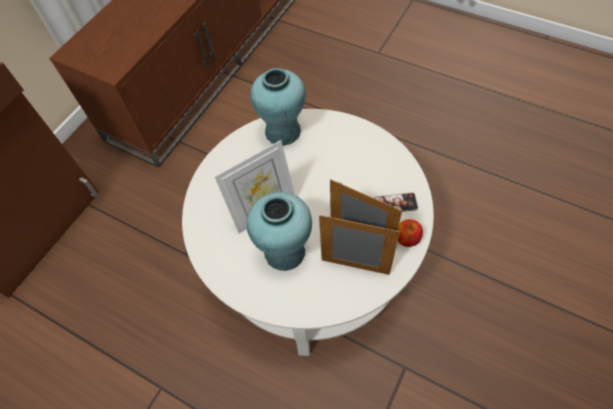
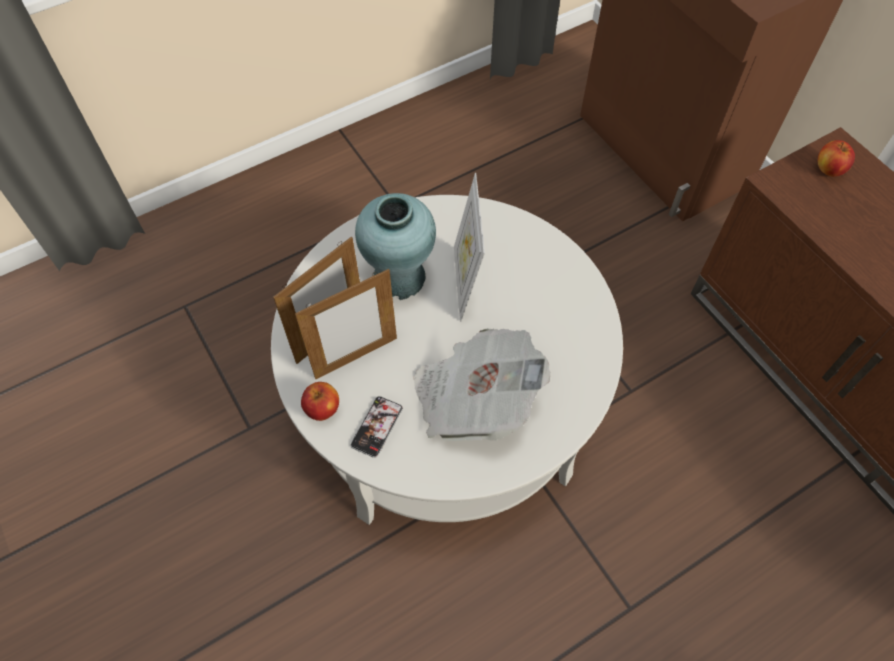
camera: 115 degrees right, 0 degrees up
turquoise vase [250,68,306,146] -> none
none -> newspaper [413,328,550,441]
none -> apple [818,140,855,177]

